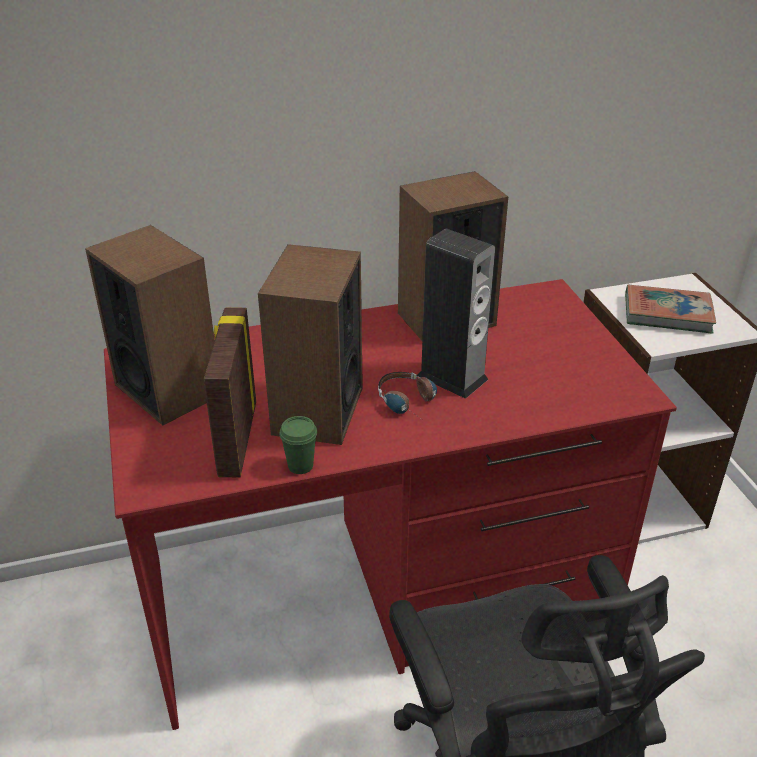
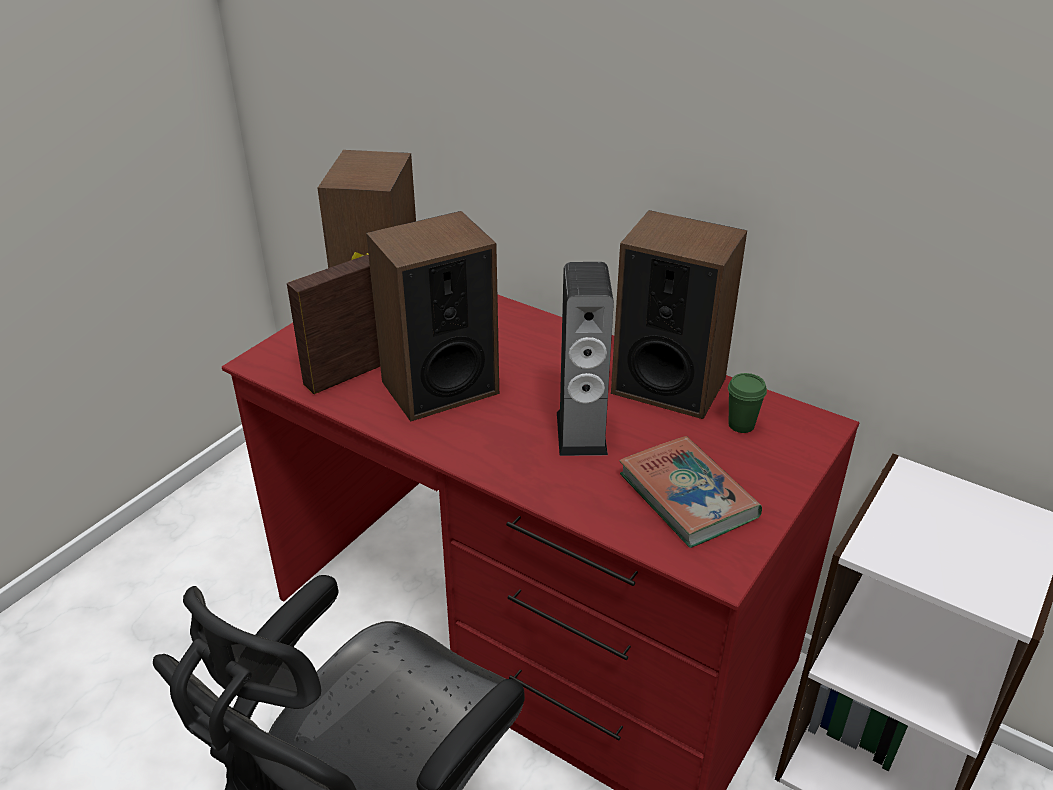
camera: 50 degrees right, 0 degrees up
green cup [279,416,317,474] -> green cup moved to [728,373,767,433]
headphones [378,372,437,421] -> none
book [625,285,716,334] -> book moved to [620,436,762,548]

